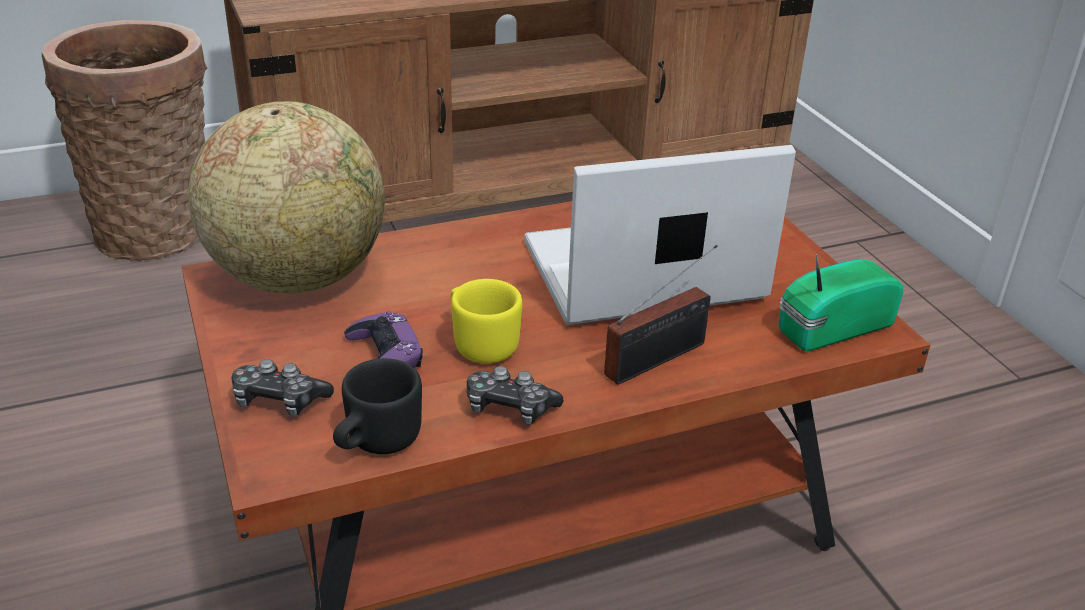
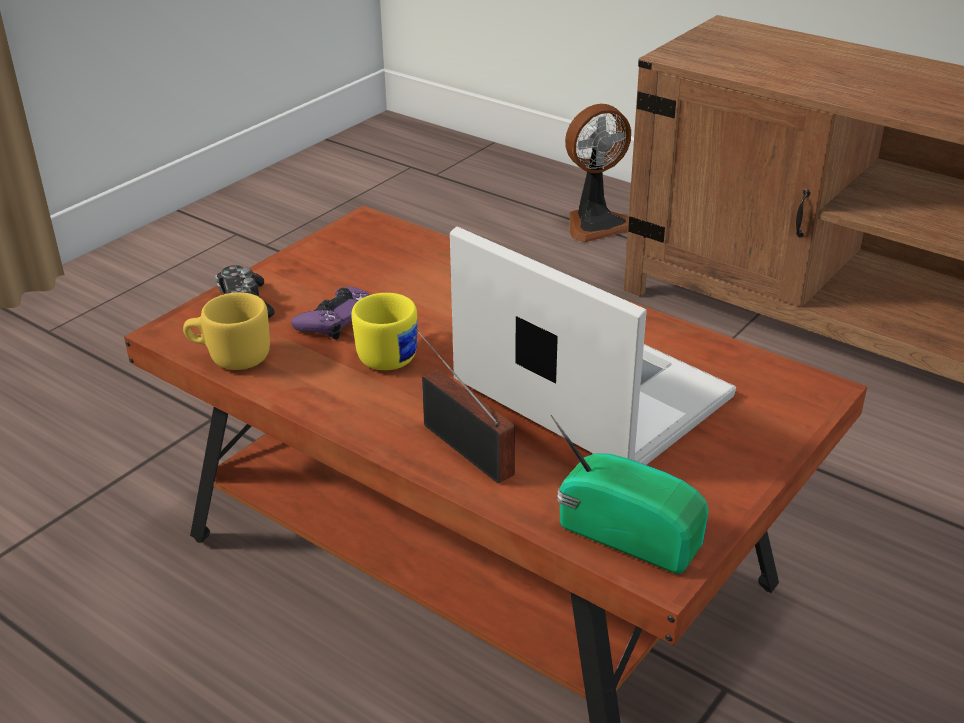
camera: 60 degrees right, 0 degrees up
basket [42,20,207,261] -> fan [565,103,631,242]
globe [189,101,385,294] -> none
black mug [333,358,422,454] -> yellow mug [183,292,270,370]
game controller [467,366,563,425] -> none
radio [604,245,717,385] -> radio turned 150 degrees counterclockwise [415,328,515,483]

